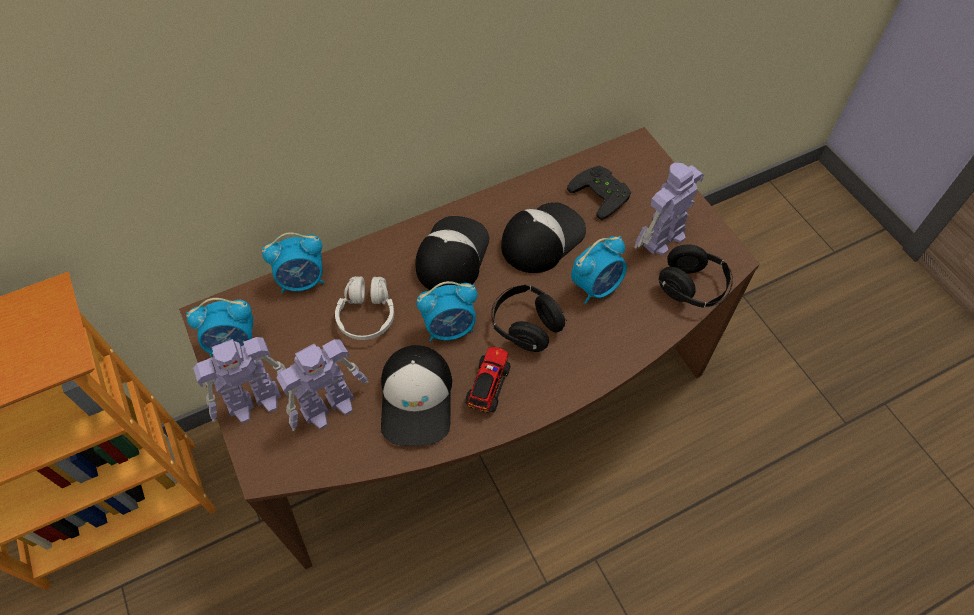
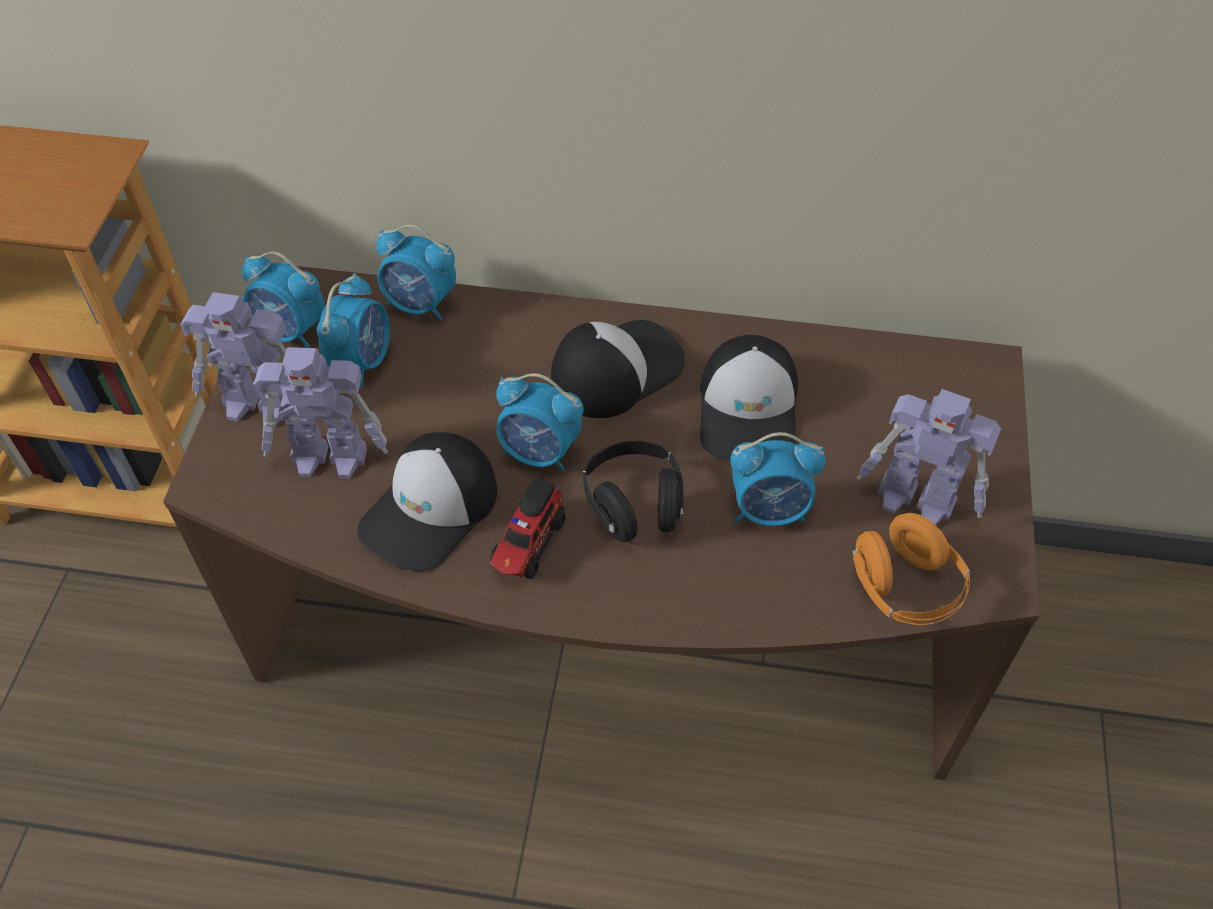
camera: 35 degrees right, 5 degrees down
white headphones [335,276,394,340] -> none
toy truck [465,347,510,413] -> toy truck turned 150 degrees clockwise [490,478,565,579]
cap [501,202,586,273] -> cap turned 105 degrees clockwise [700,335,798,460]
black game controller [567,165,631,220] -> none
toy robot [634,163,704,255] -> toy robot turned 150 degrees counterclockwise [857,389,1001,525]
black headphones [659,245,733,308] -> orange headphones [852,513,970,625]
none -> alarm clock [317,273,390,387]

